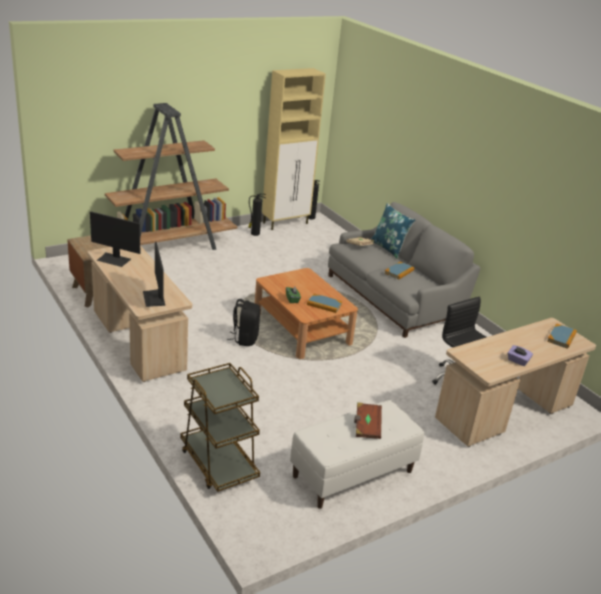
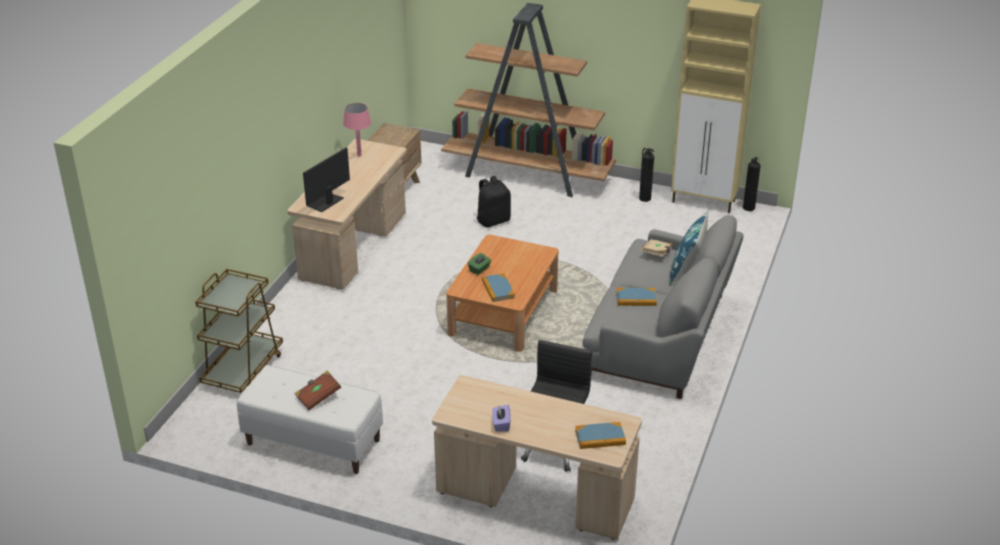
camera: 55 degrees right, 5 degrees up
monitor [90,212,140,267] -> pink table lamp [343,103,371,157]
black backpack [227,299,260,346] -> black backpack moved to [477,176,511,227]

